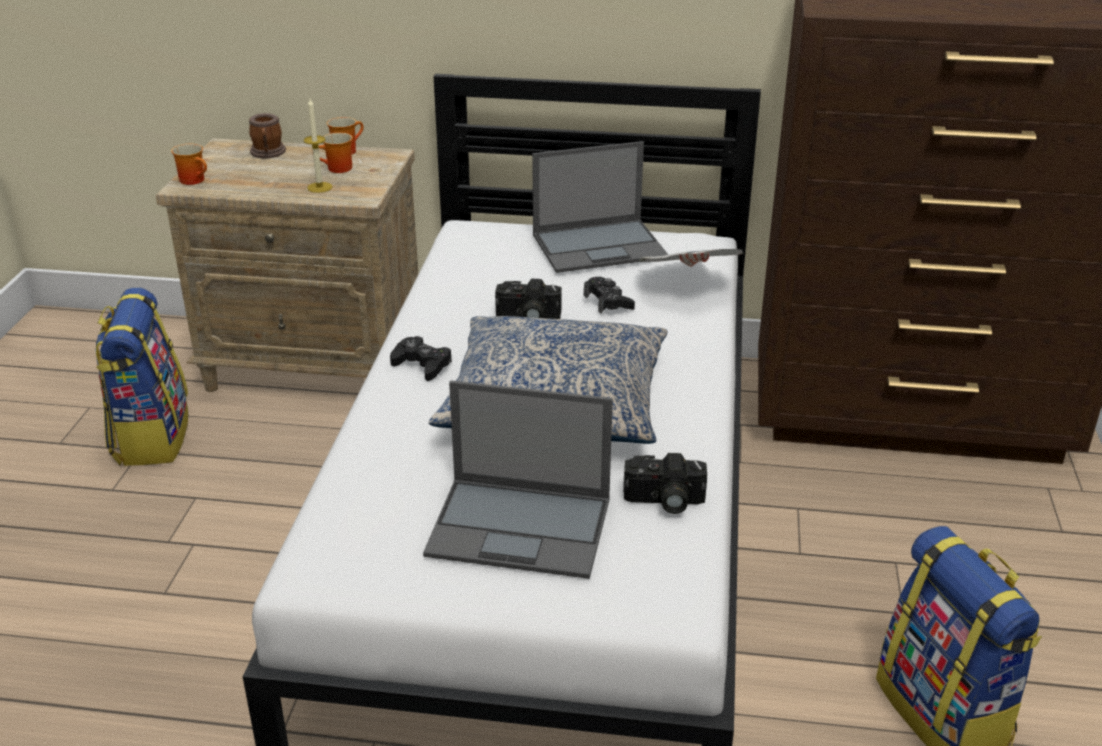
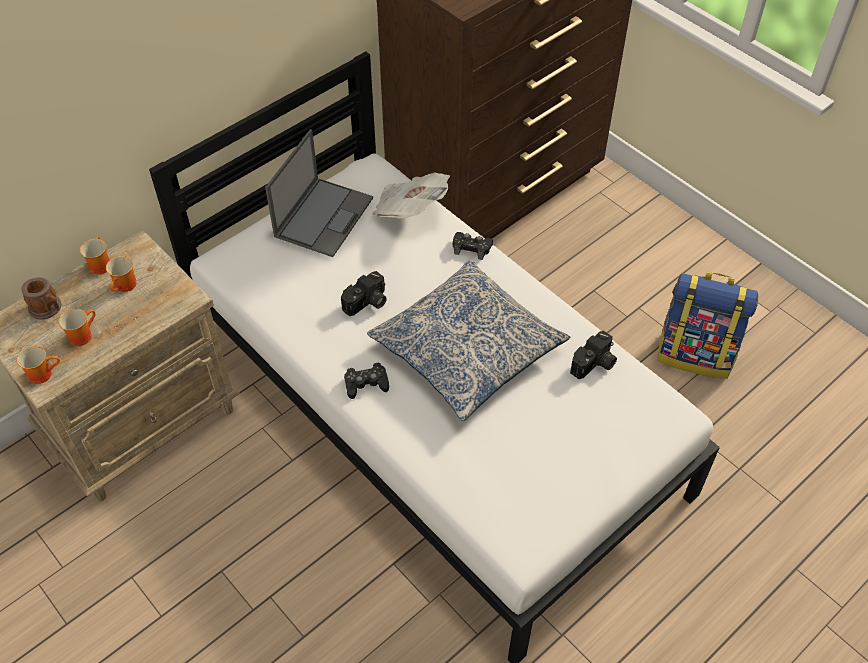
camera: 50 degrees left, 20 degrees up
backpack [95,288,188,466] -> none
candle [304,99,332,193] -> none
laptop [423,380,613,579] -> none
black game controller [584,277,635,313] -> black game controller moved to [453,232,493,260]
none -> mug [58,309,96,346]

